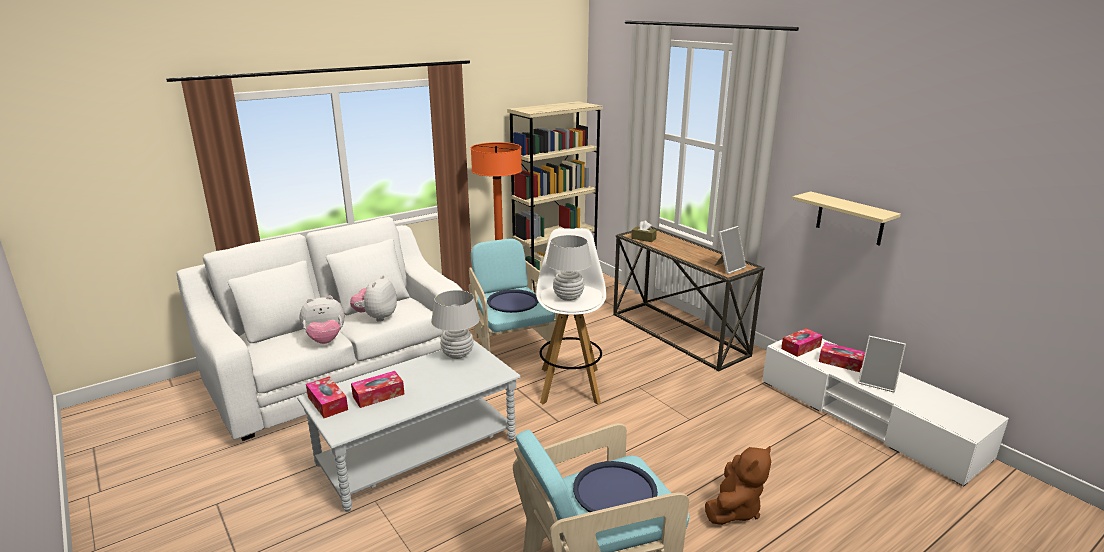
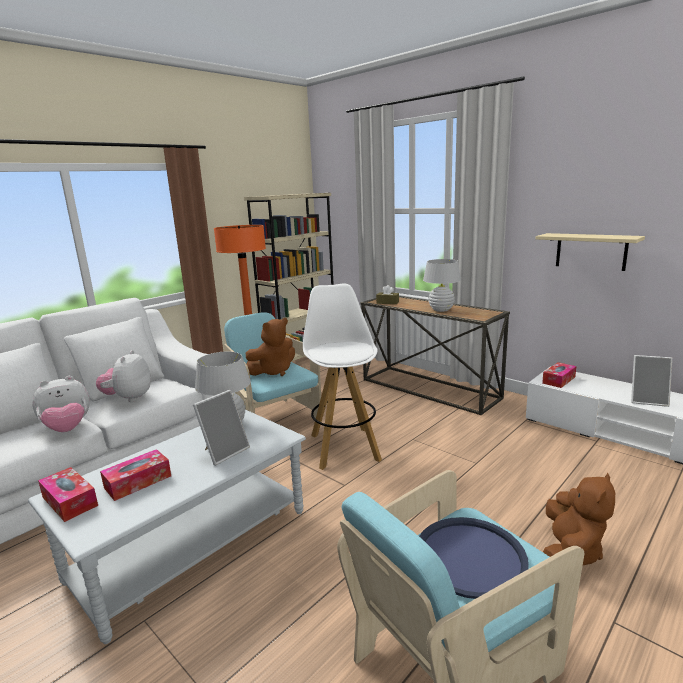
camera: 10 degrees left, 5 degrees down
blue tray [487,289,538,313] -> brown plush toy [246,318,295,376]
white table lamp [546,235,592,301] -> white table lamp moved to [423,259,461,312]
picture frame [714,226,746,274] -> picture frame moved to [193,390,250,466]
tissue box [819,342,865,372] -> none

